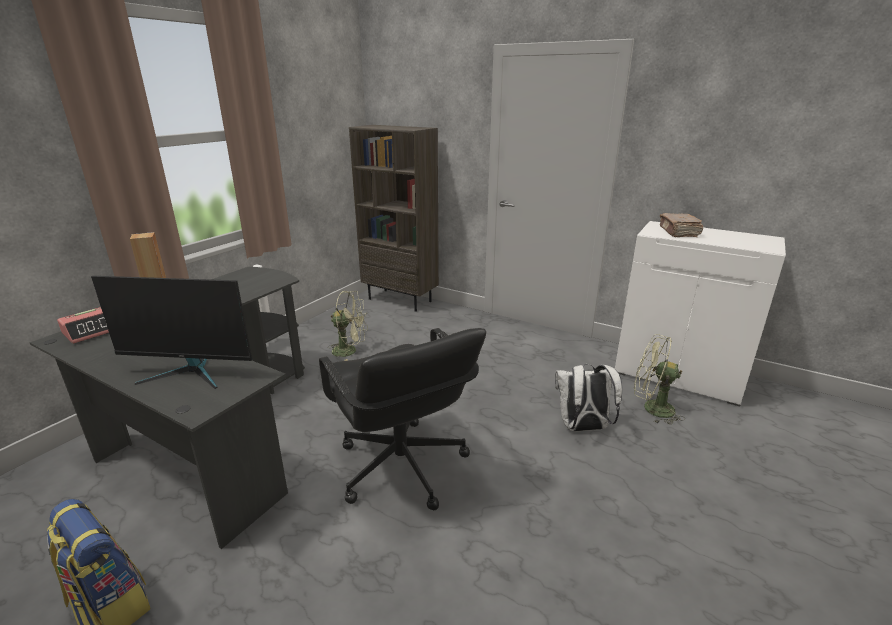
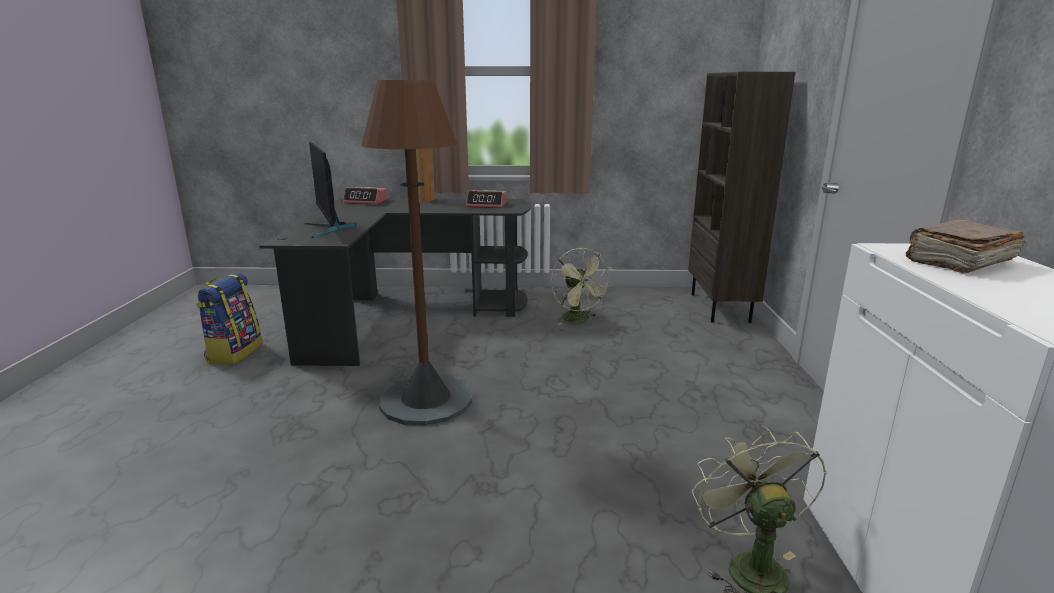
camera: 60 degrees right, 5 degrees down
black office chair [319,328,486,510] -> brown floor lamp [362,80,472,426]
white backpack [555,364,622,432] -> none
none -> alarm clock [466,190,507,208]

